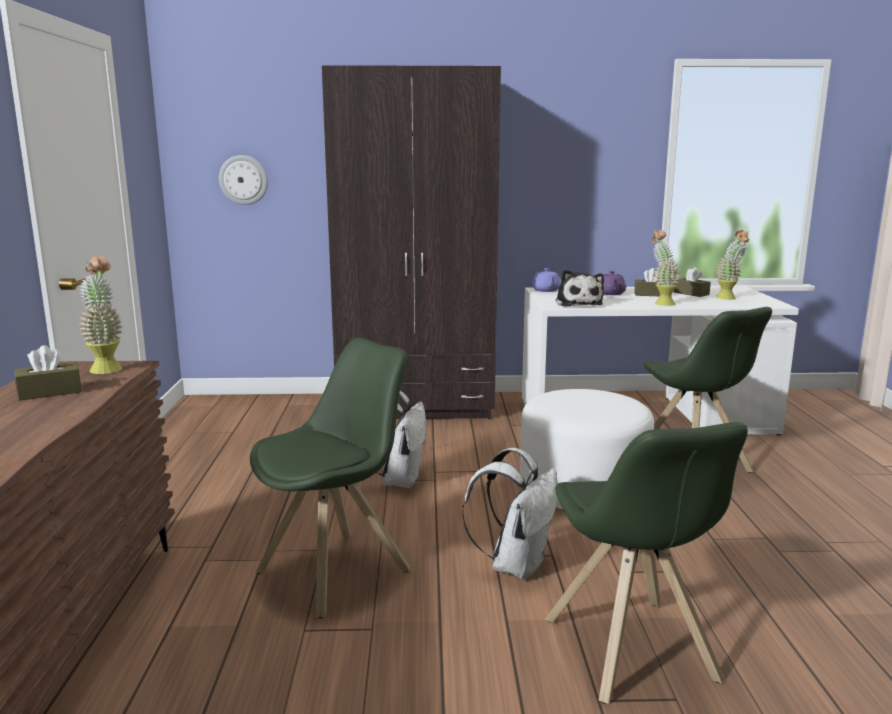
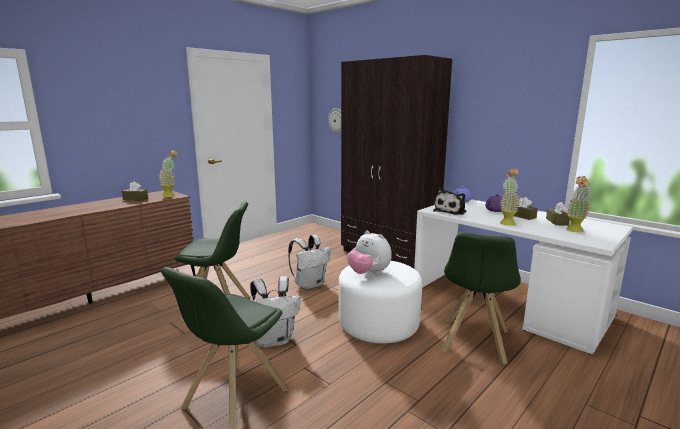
camera: 45 degrees right, 0 degrees up
none -> plush toy [347,231,392,274]

